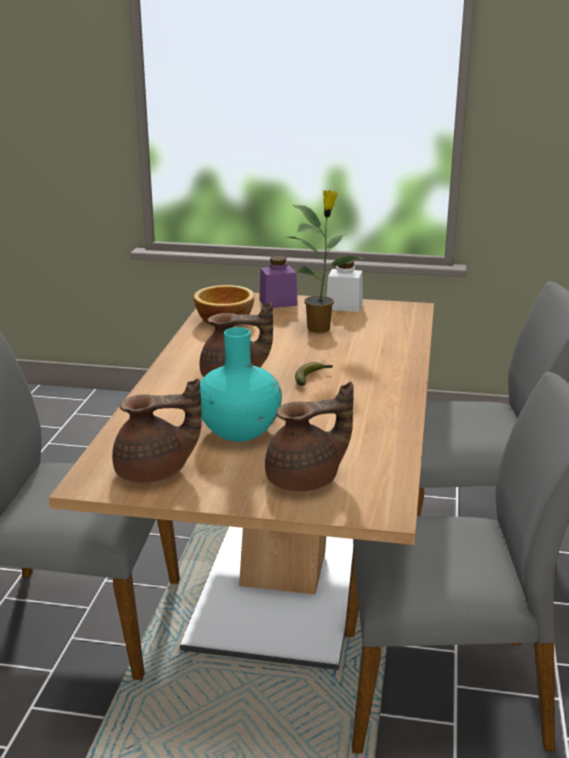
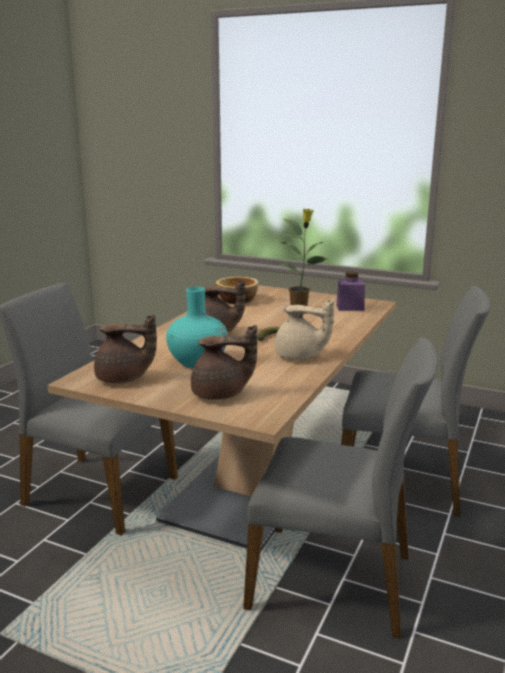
camera: 15 degrees right, 5 degrees down
purple jar [259,256,298,308] -> purple jar moved to [336,271,365,311]
white jar [327,261,363,312] -> none
none -> beige teapot [275,299,334,360]

